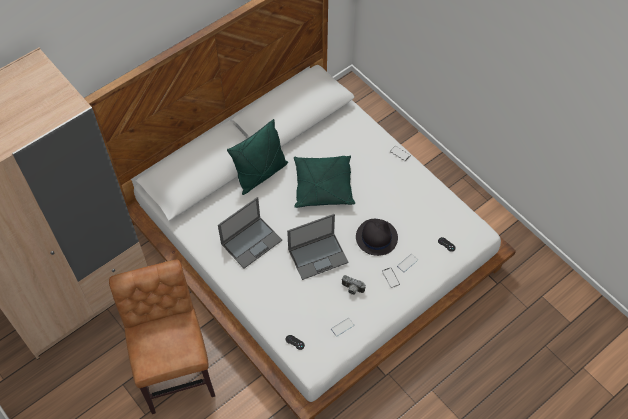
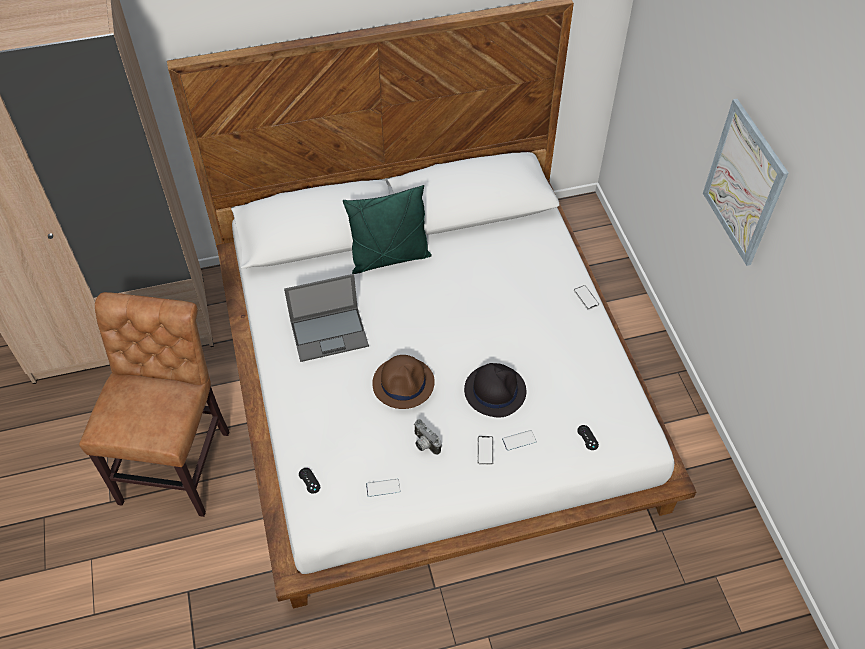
camera: 25 degrees right, 5 degrees down
laptop [287,214,348,280] -> brown hat [372,355,435,409]
green pillow [294,155,355,208] -> none
none -> picture [703,99,789,266]

